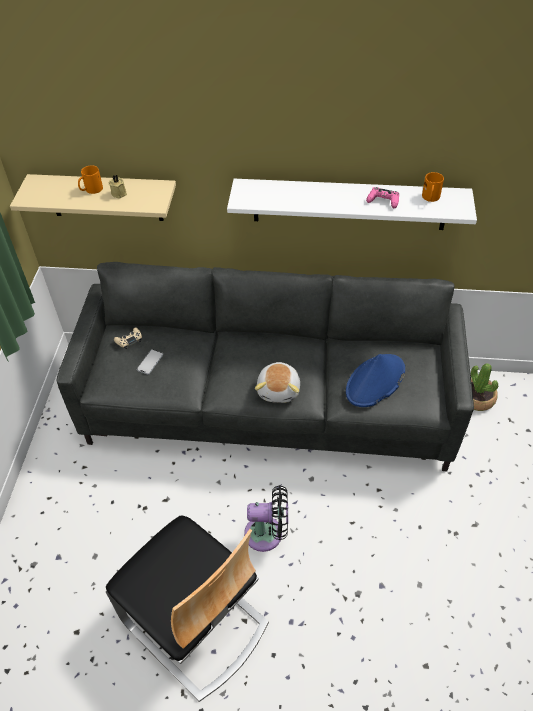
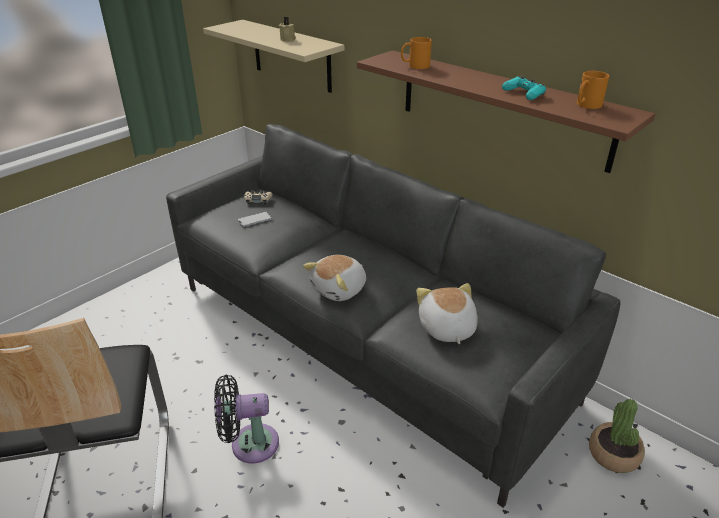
camera: 35 degrees right, 15 degrees down
orange mug [78,165,103,194] -> orange mug moved to [401,37,432,69]
white shelf [227,179,477,230] -> brown shelf [357,50,655,173]
black fan [244,485,288,552] -> black fan turned 135 degrees clockwise [214,375,279,463]
blue hat [346,354,405,407] -> plush toy [416,283,478,344]
pink game controller [366,187,399,208] -> turquoise game controller [502,76,546,100]

